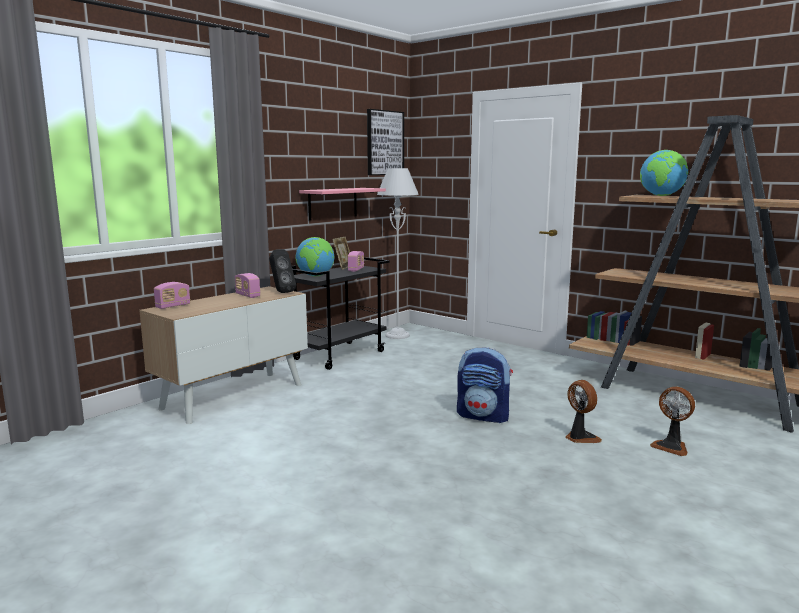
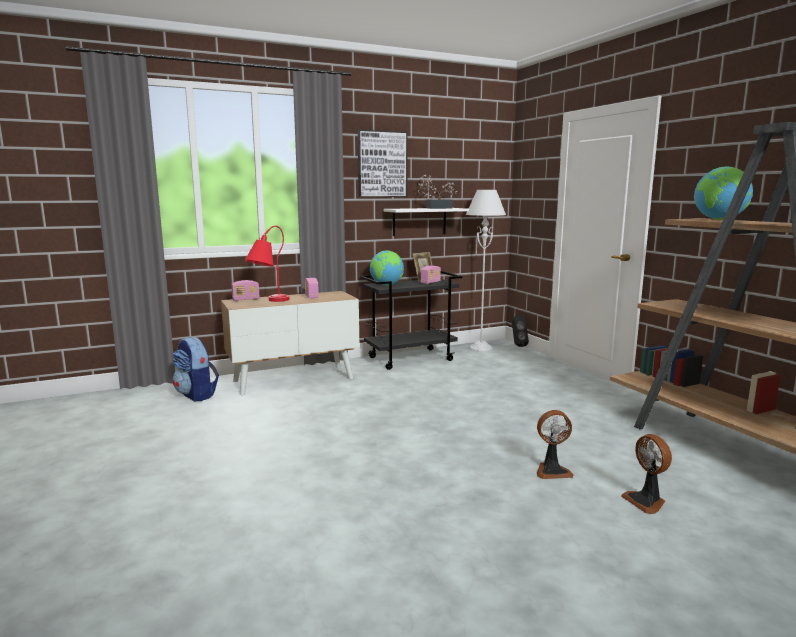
camera: 25 degrees right, 0 degrees up
black speaker [269,249,296,293] -> black speaker moved to [512,316,529,347]
pink shelf [299,188,386,221] -> white shelf [383,208,469,236]
picture [367,109,404,175] -> picture moved to [358,130,408,197]
backpack [457,347,513,423] -> backpack moved to [172,337,219,402]
fan [566,380,602,443] -> fan turned 90 degrees clockwise [537,410,574,479]
none -> red table lamp [245,226,289,302]
none -> potted plant [418,175,457,209]

